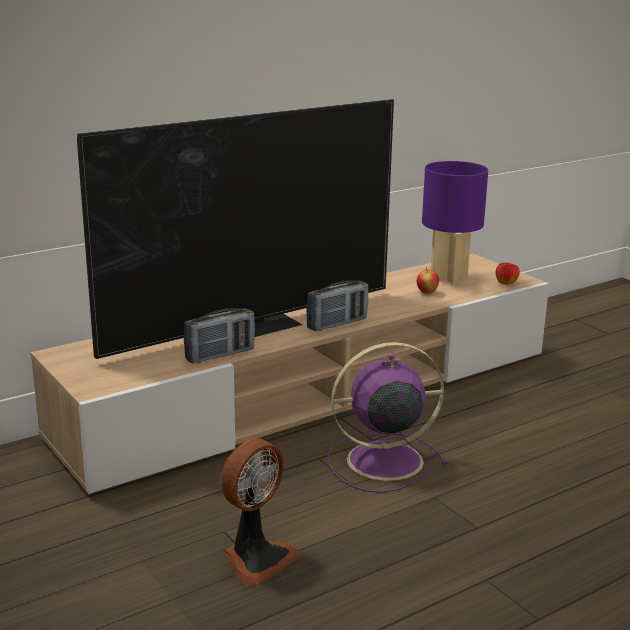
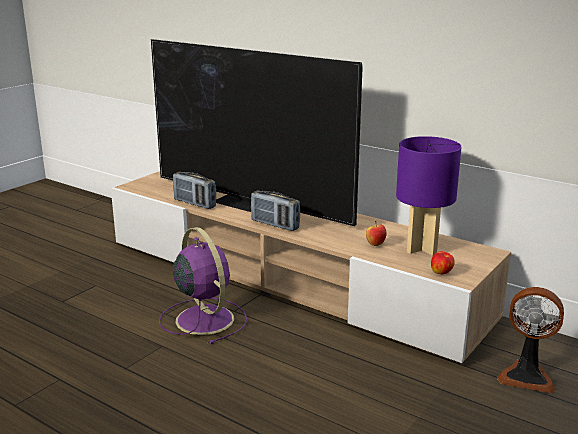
camera: 70 degrees right, 0 degrees up
fan [220,438,301,587] -> fan moved to [497,287,564,394]

